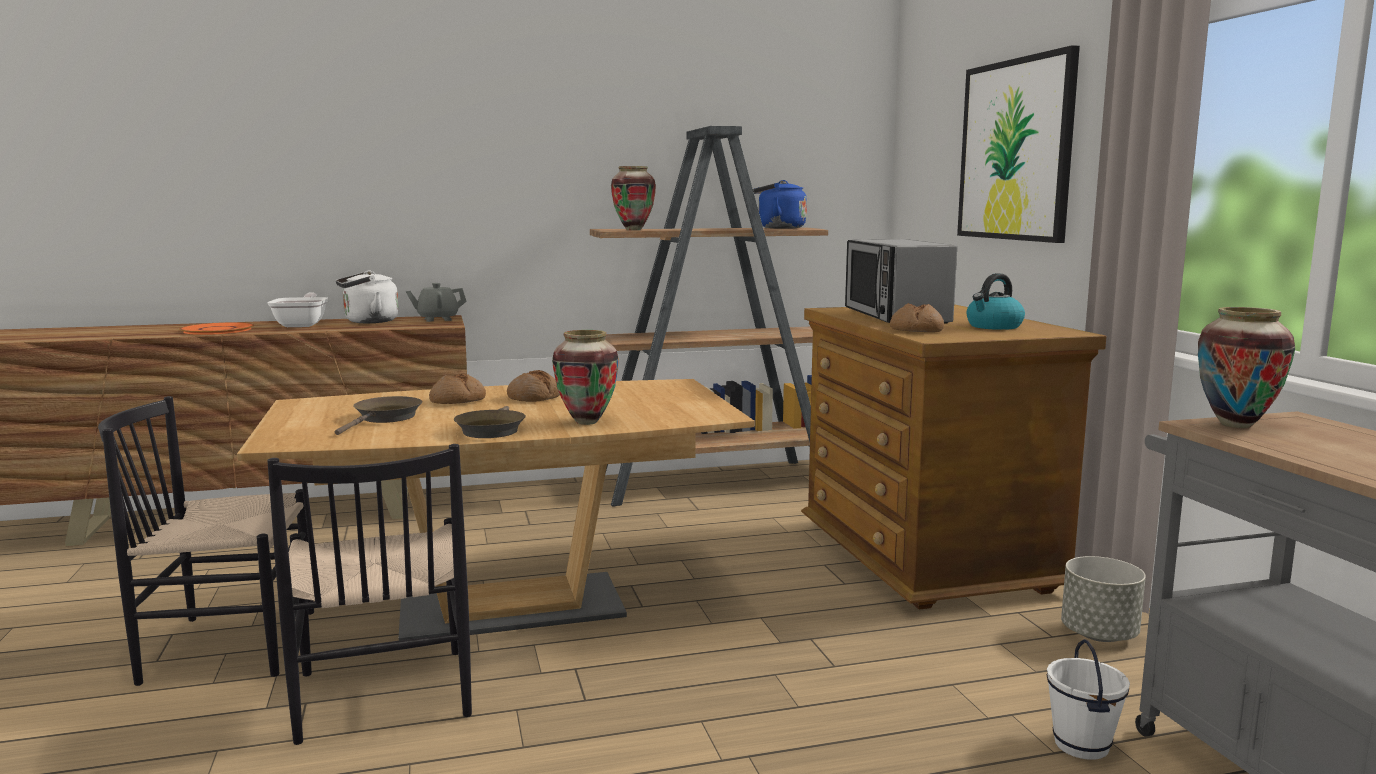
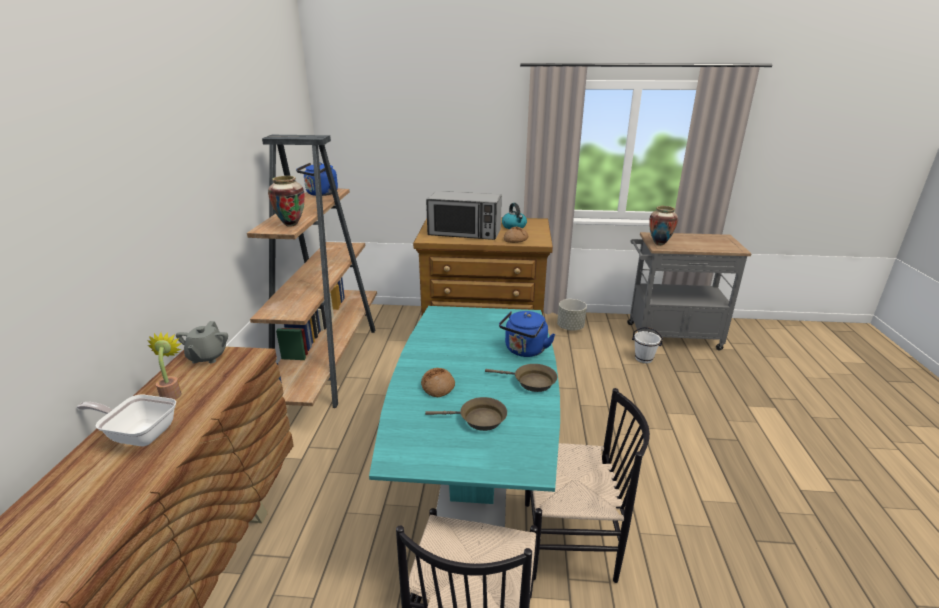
camera: 70 degrees left, 15 degrees up
orange plate [179,322,254,335] -> none
brown dining table [237,379,755,641] -> turquoise dining table [369,306,560,527]
brown frying pan [335,396,422,435] -> brown frying pan turned 150 degrees clockwise [425,397,507,431]
white kettle [336,271,399,323] -> potted plant [148,332,182,400]
bread [507,370,560,402] -> none
vase [552,330,619,425] -> blue kettle [499,311,555,357]
picture [957,45,1080,243] -> none

